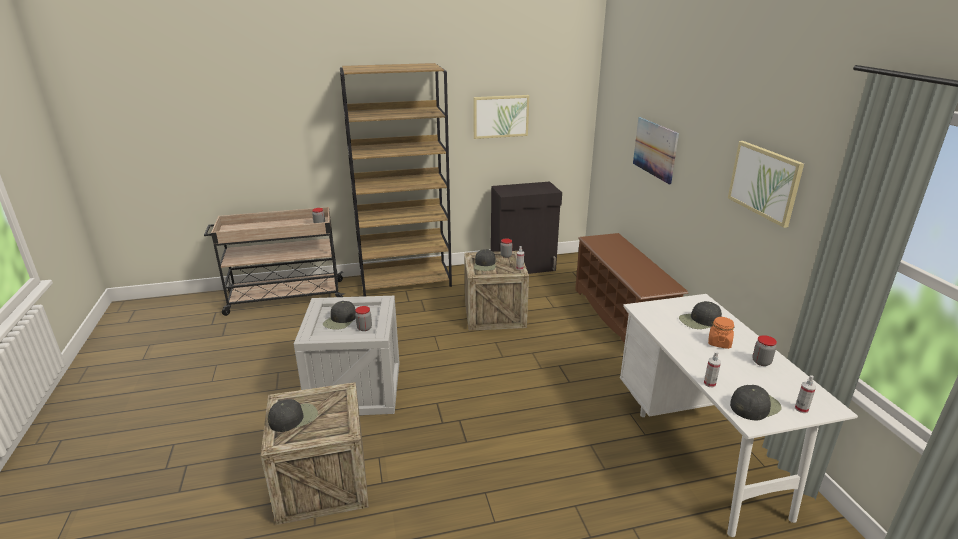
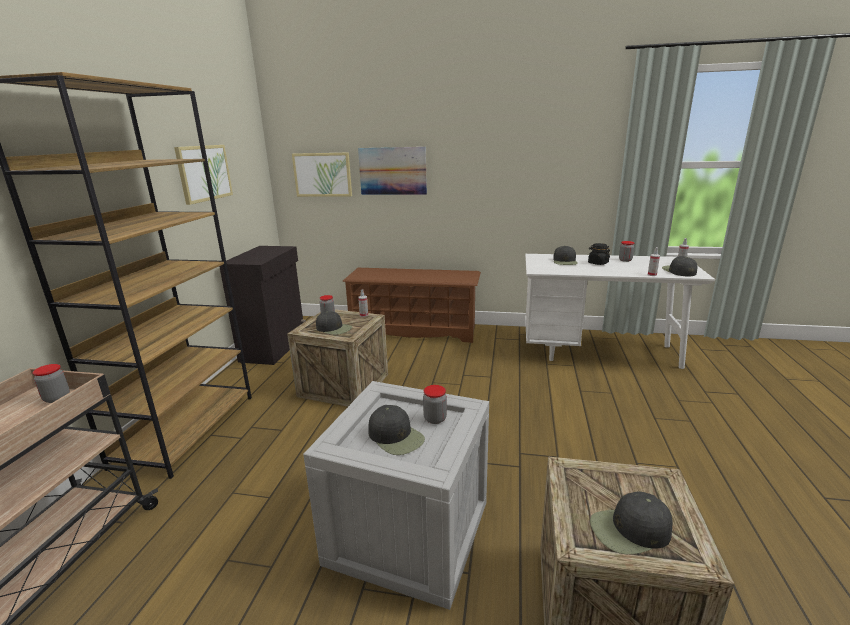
camera: 65 degrees left, 5 degrees down
black cap [268,399,318,432] -> black cap turned 90 degrees counterclockwise [590,491,672,554]
orange jar [708,317,734,349] -> black jar [588,243,610,265]
picture [728,141,804,228] -> picture moved to [292,152,352,197]

